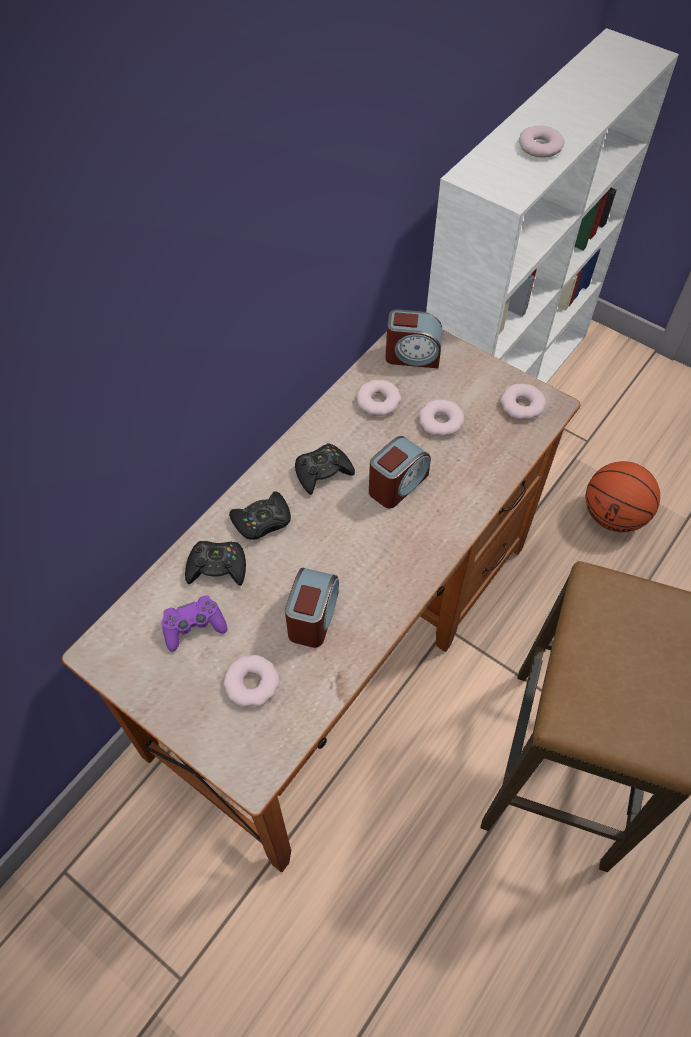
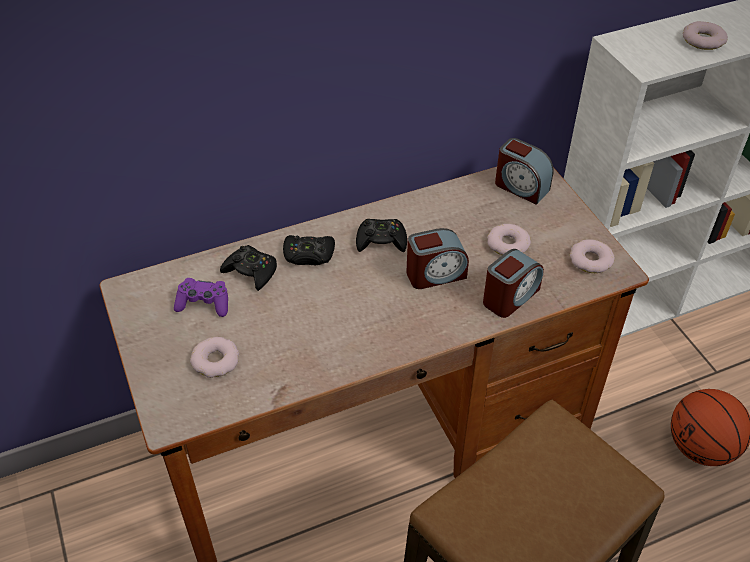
camera: 30 degrees right, 10 degrees down
alarm clock [285,568,339,648] -> alarm clock moved to [483,249,544,318]
donut [356,380,402,416] -> none

